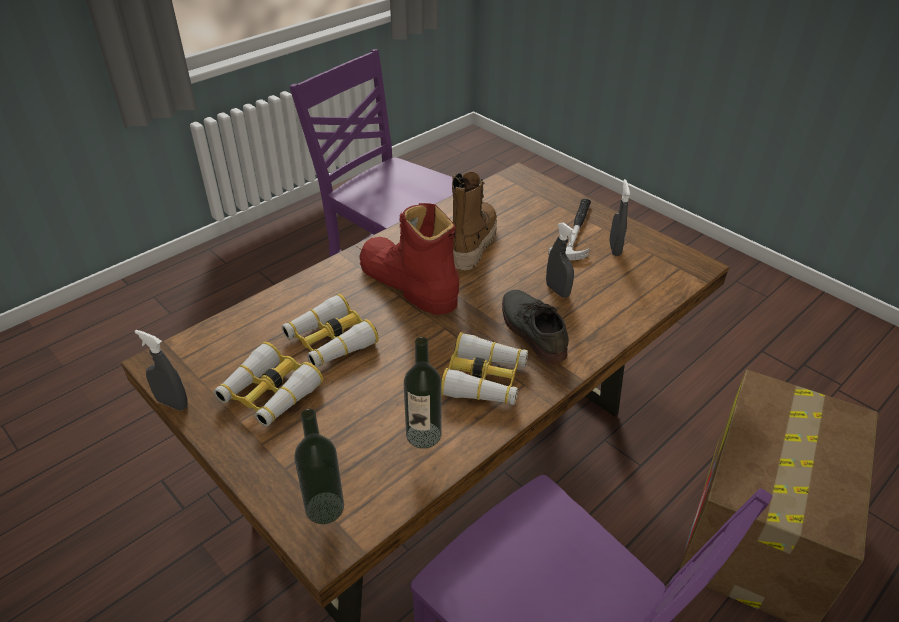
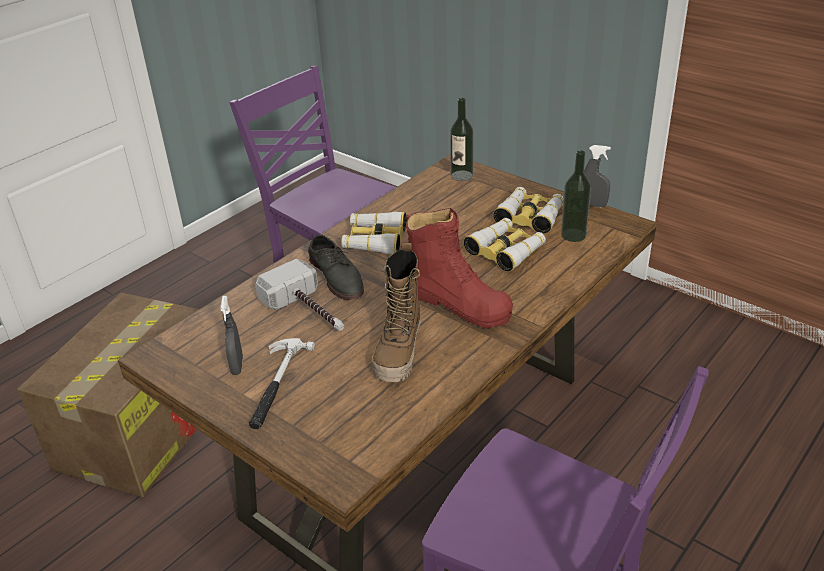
camera: 175 degrees right, 5 degrees down
bottle [404,337,441,449] -> bottle moved to [561,150,591,242]
grey spray bottle [546,222,577,298] -> hammer [255,259,344,331]

